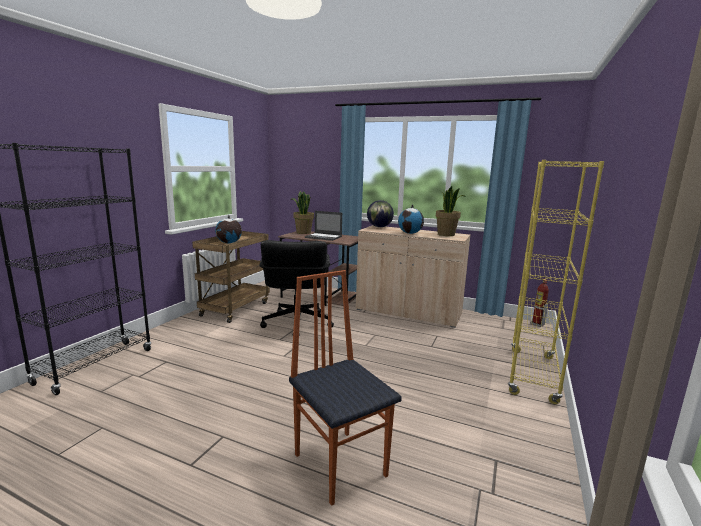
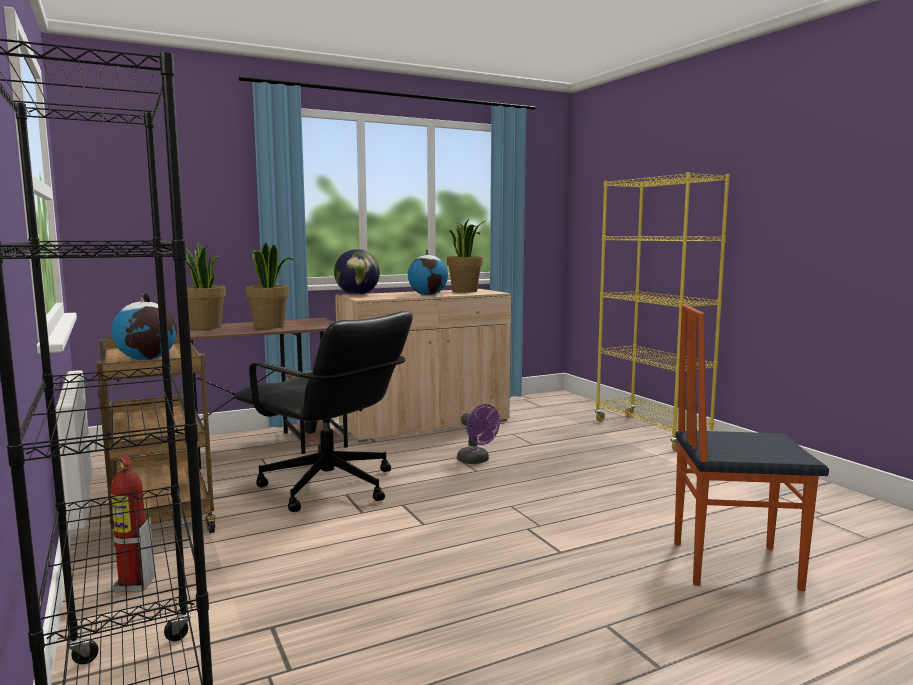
camera: 50 degrees left, 5 degrees down
laptop [305,211,342,241] -> potted plant [246,243,294,329]
fire extinguisher [530,279,549,327] -> fire extinguisher moved to [110,456,155,593]
none -> purple fan [457,404,500,464]

